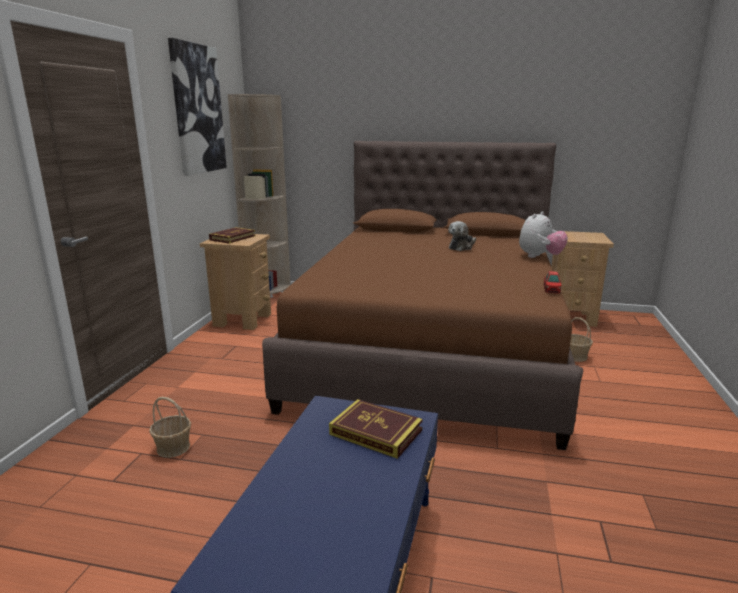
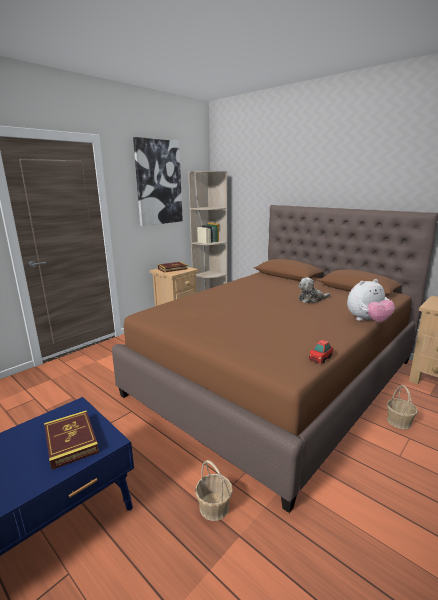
camera: 30 degrees right, 0 degrees up
basket [149,397,191,458] -> basket moved to [195,460,233,521]

